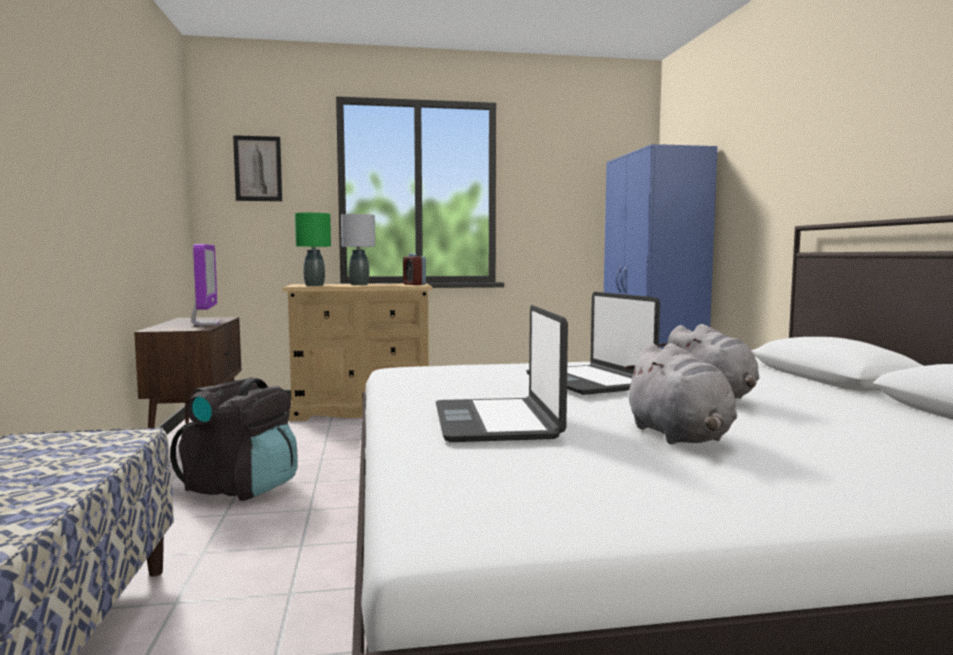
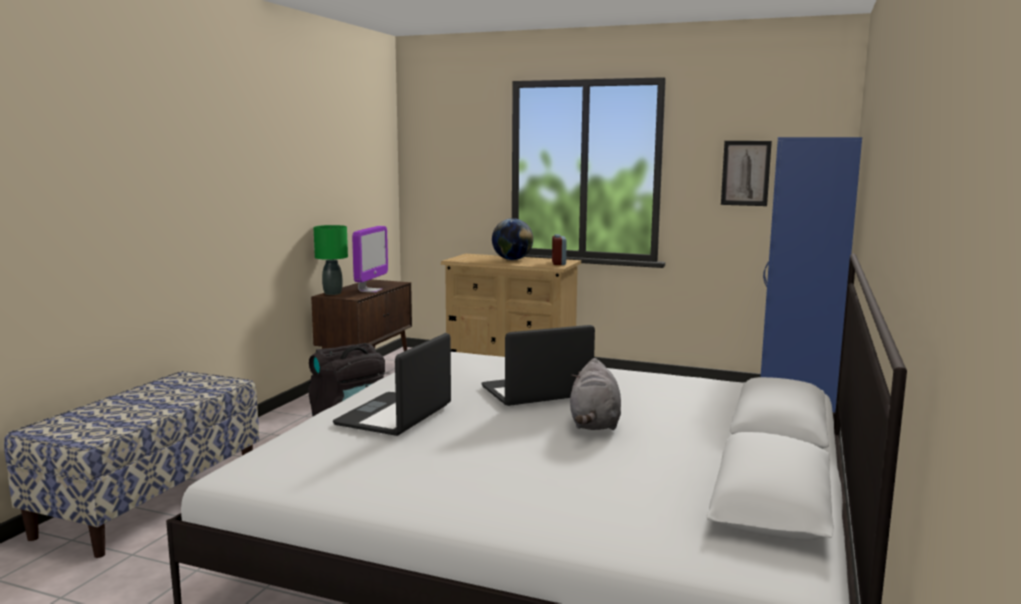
camera: 30 degrees right, 5 degrees up
picture [233,135,282,201] -> picture moved to [721,141,772,206]
green table lamp [295,213,331,286] -> green table lamp moved to [313,225,348,295]
grey table lamp [341,214,375,285] -> globe [492,218,533,260]
laptop [526,292,660,395] -> laptop turned 60 degrees clockwise [482,325,595,406]
grey plush toy [624,343,737,444] -> none

